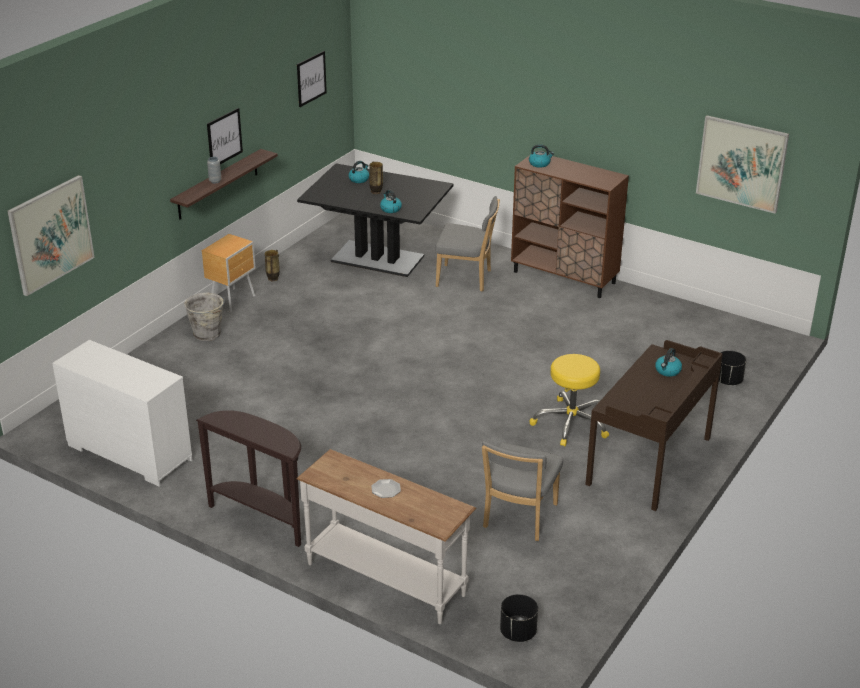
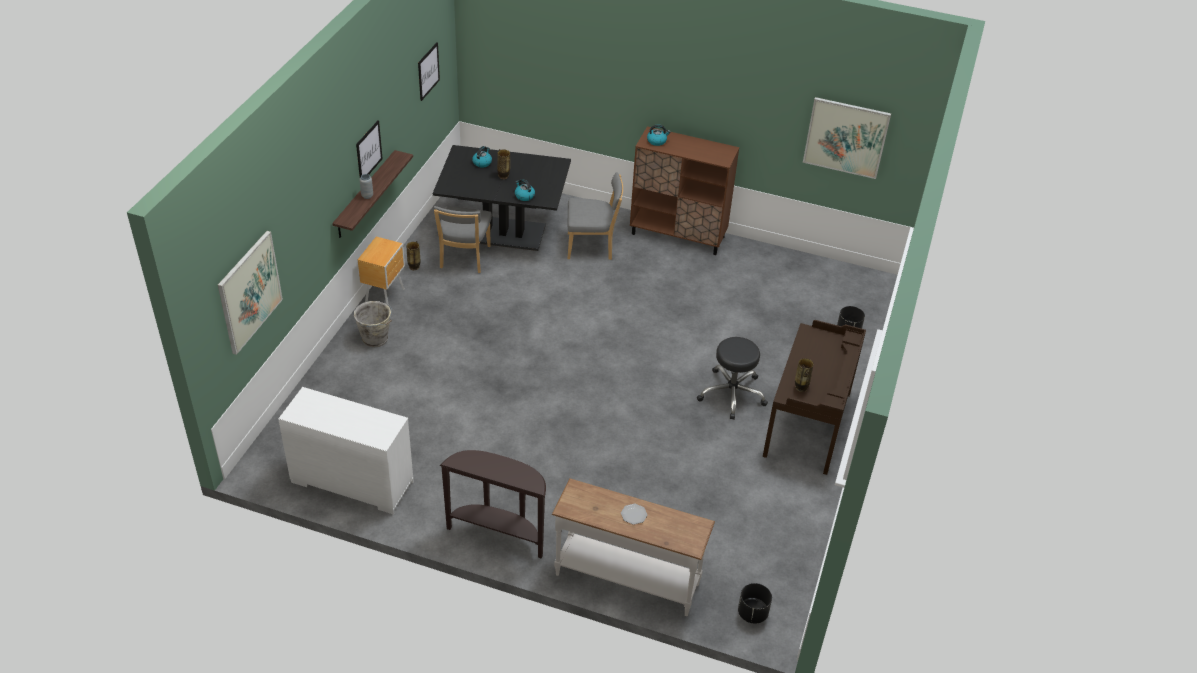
camera: 15 degrees left, 10 degrees up
grey chair [482,441,563,541] -> grey chair moved to [433,206,492,273]
yellow stool [529,354,609,446] -> black stool [697,337,768,420]
kettle [655,348,682,377] -> none
none -> vase [795,358,814,392]

